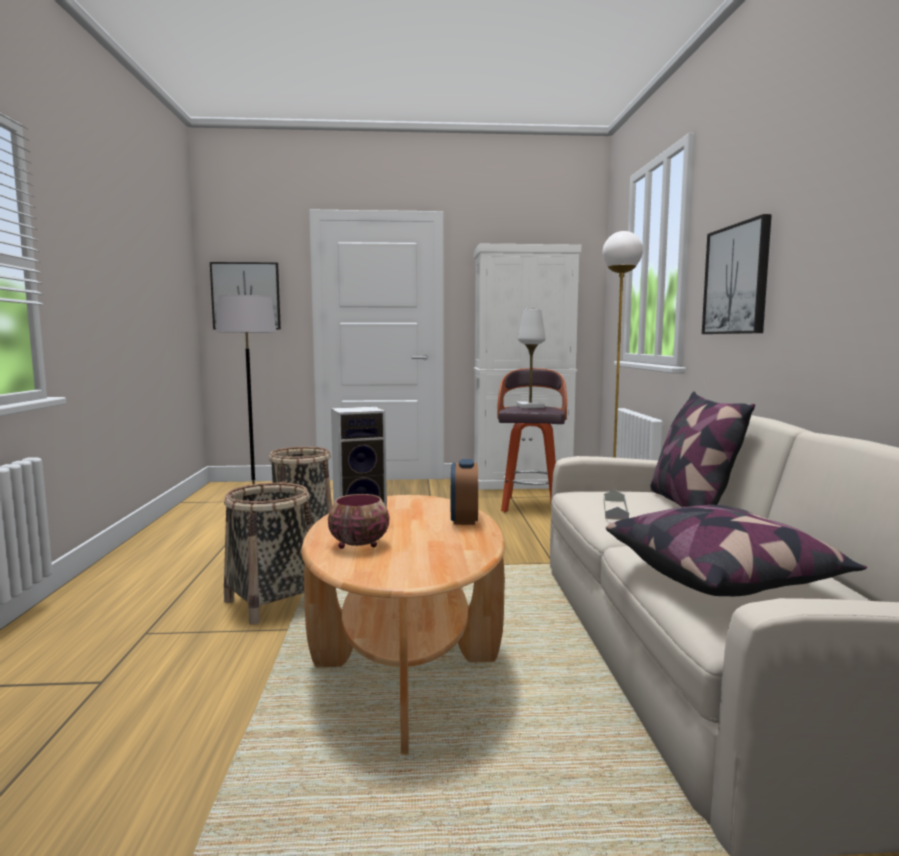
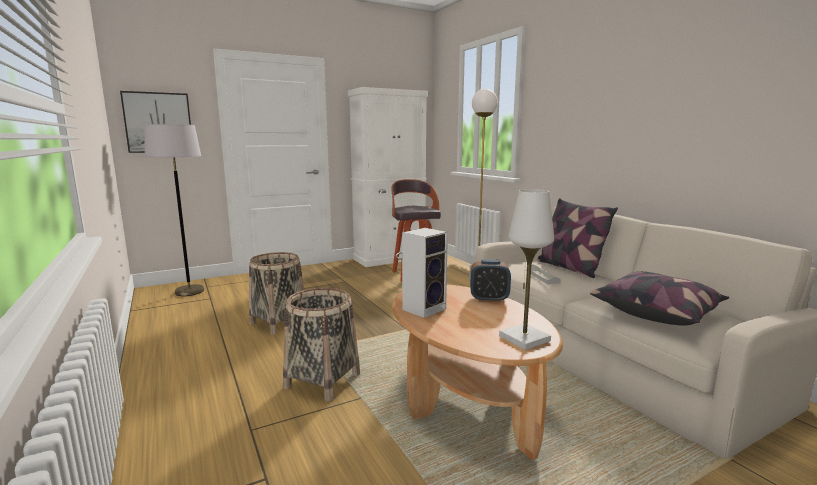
camera: 25 degrees left, 5 degrees up
bowl [328,494,389,549] -> none
alarm clock [451,459,478,525] -> alarm clock turned 60 degrees counterclockwise [470,259,511,302]
white table lamp [517,309,546,408] -> white table lamp moved to [499,189,554,350]
picture [702,214,772,334] -> none

